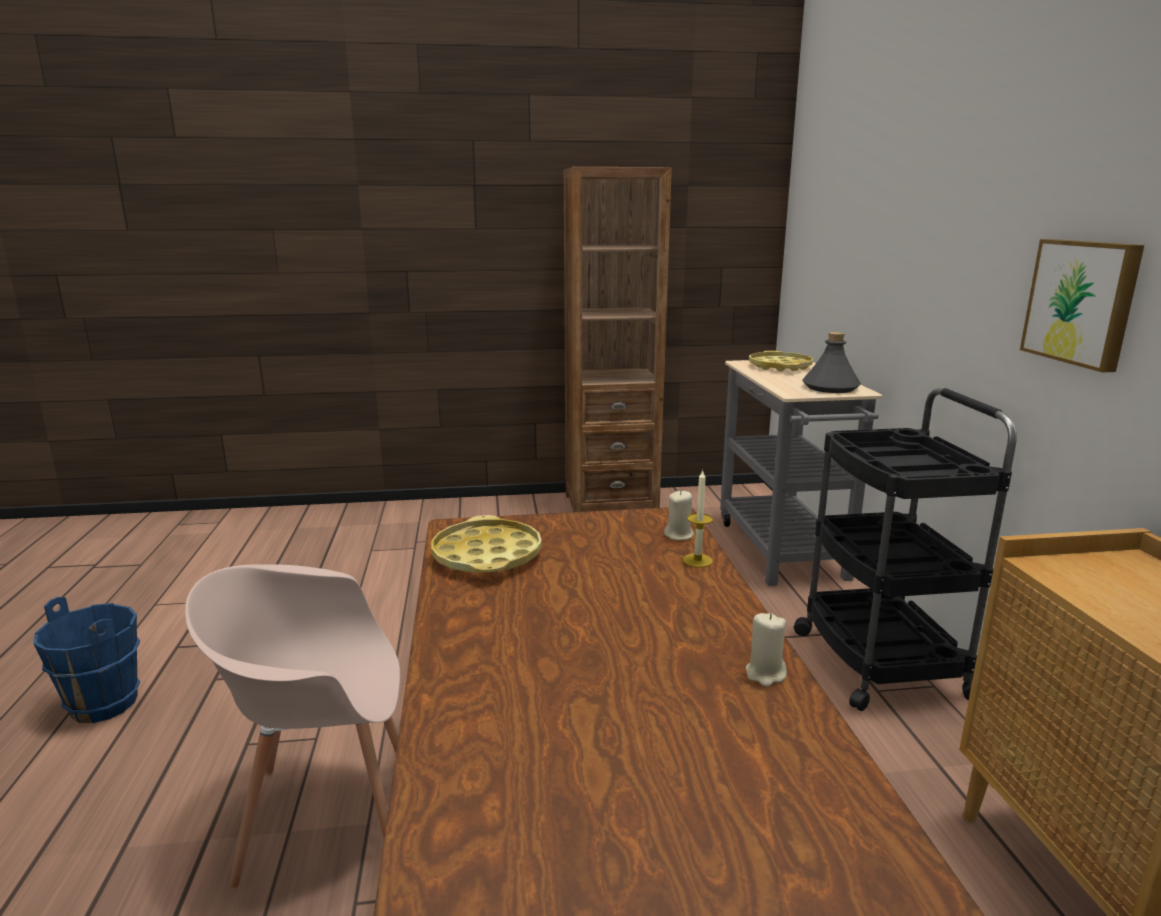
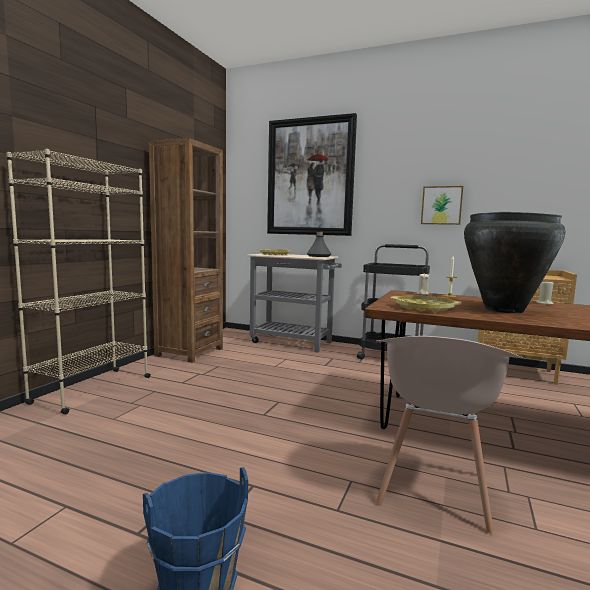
camera: 60 degrees left, 10 degrees down
none -> beige bookcase [6,149,151,414]
none -> picture [267,113,357,236]
none -> black vase [464,212,566,313]

